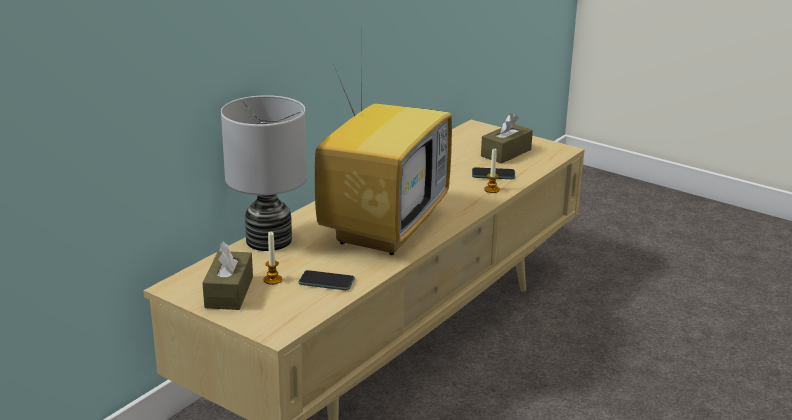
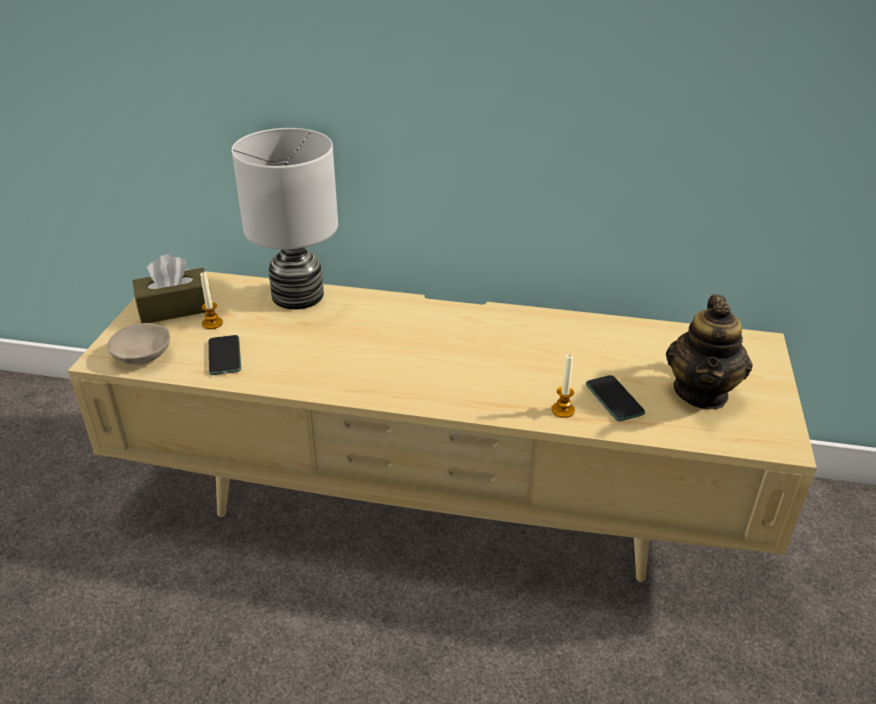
camera: 65 degrees right, 10 degrees up
television [315,38,452,255] -> none
brown tissue box [481,113,533,164] -> teapot [666,294,753,410]
none -> beige bowl [107,323,170,365]

